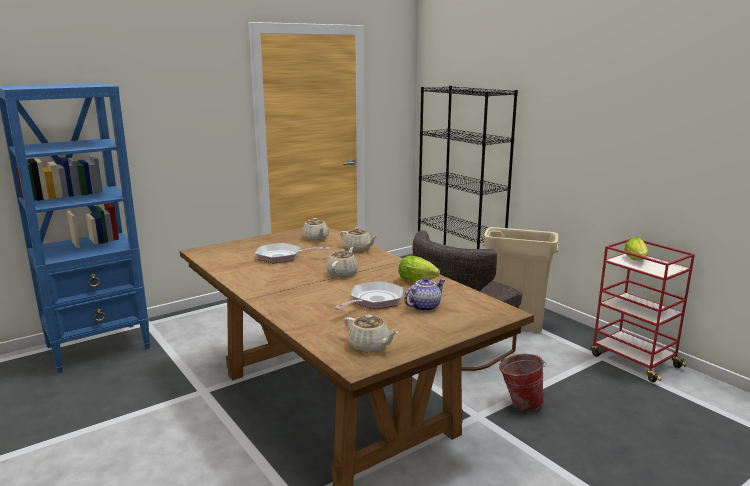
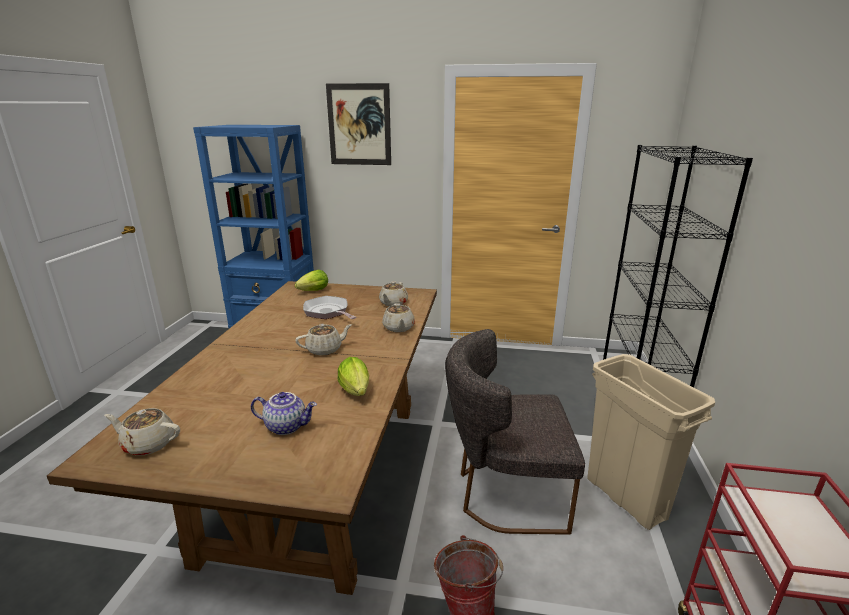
camera: 45 degrees right, 5 degrees up
frying pan [334,281,403,310] -> none
beige teapot [344,314,398,353] -> beige teapot turned 105 degrees clockwise [104,408,180,455]
lettuce [624,237,648,260] -> lettuce moved to [295,270,328,291]
none -> picture [326,83,391,165]

